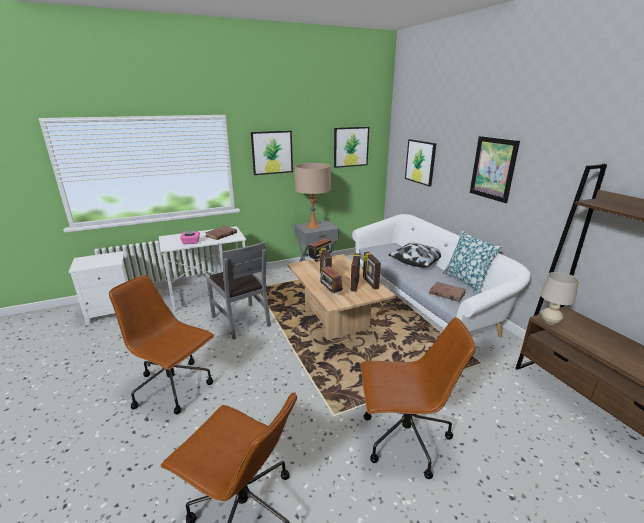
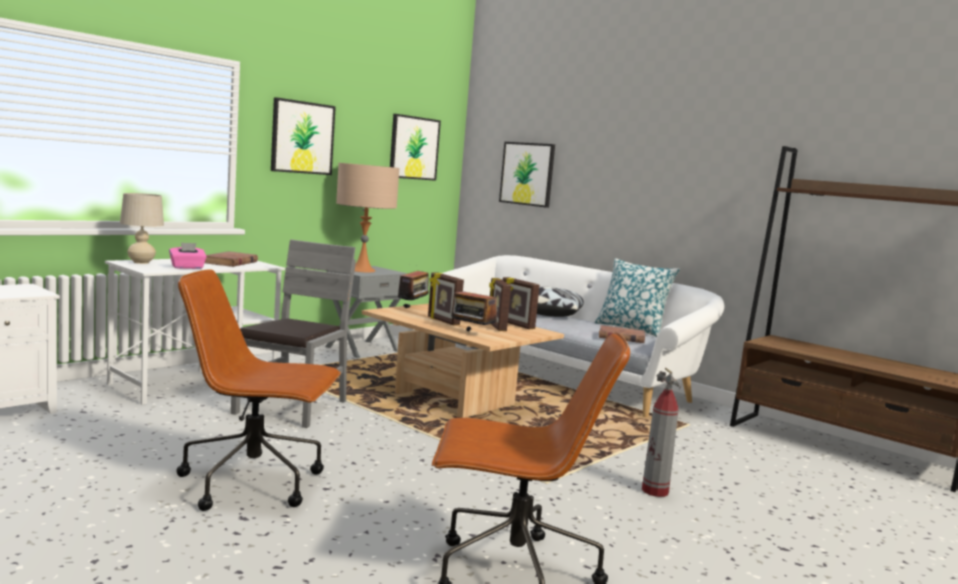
camera: 25 degrees left, 15 degrees down
grey chair [206,242,271,340] -> grey chair turned 105 degrees counterclockwise [231,239,356,428]
brown office chair [360,317,476,479] -> fire extinguisher [642,368,682,497]
picture [470,136,520,203] -> none
beige table lamp [540,272,579,325] -> beige table lamp moved to [120,193,164,264]

